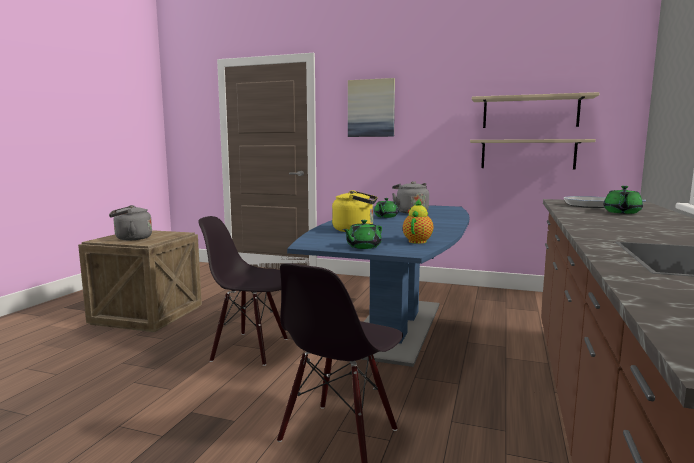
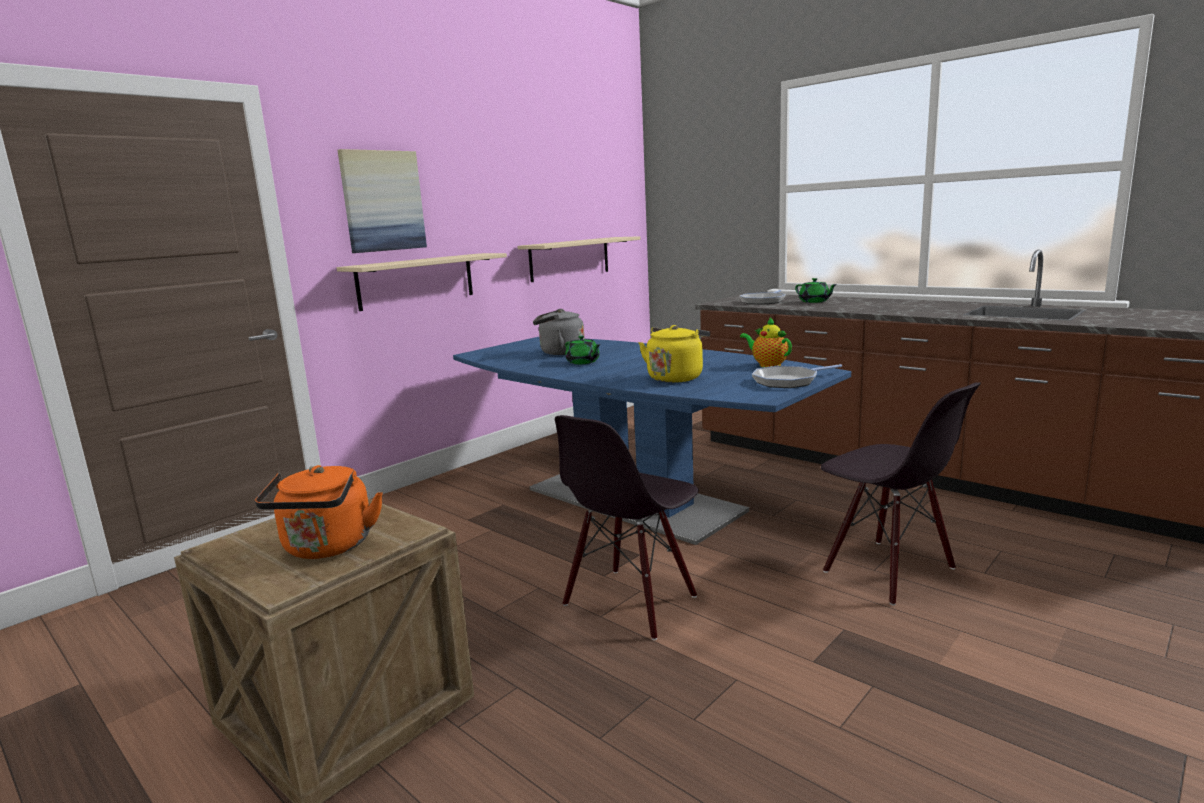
camera: 65 degrees left, 5 degrees up
grey kettle [109,205,152,240] -> orange kettle [255,465,383,559]
green teapot [343,220,382,249] -> frying pan [752,364,842,388]
beige shelf [472,92,600,128] -> beige shelf moved to [337,253,507,311]

